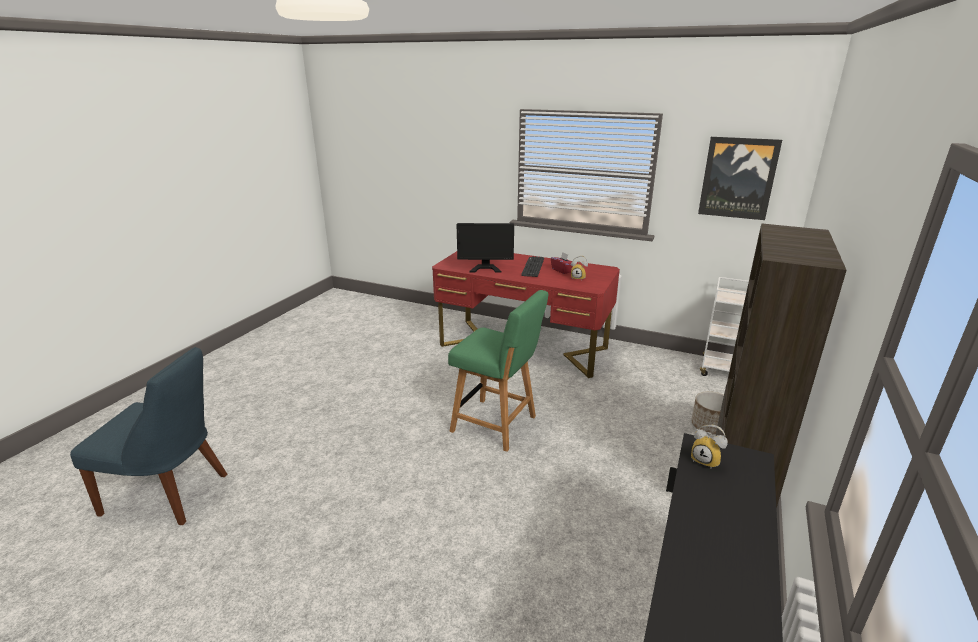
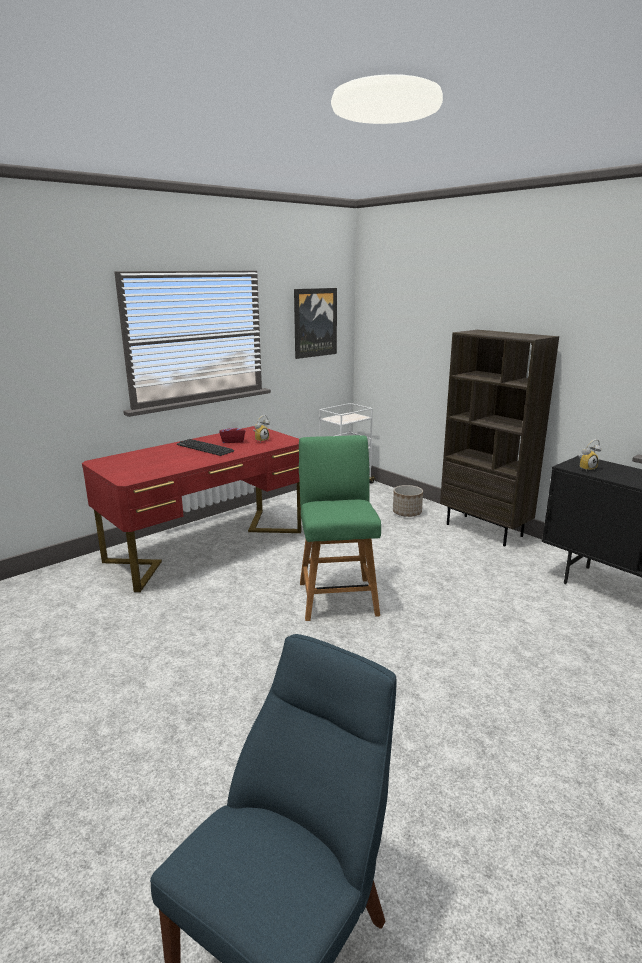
camera: 65 degrees left, 5 degrees down
green chair [448,290,548,452] -> green chair turned 60 degrees counterclockwise [299,435,381,621]
monitor [457,223,514,273] -> none

